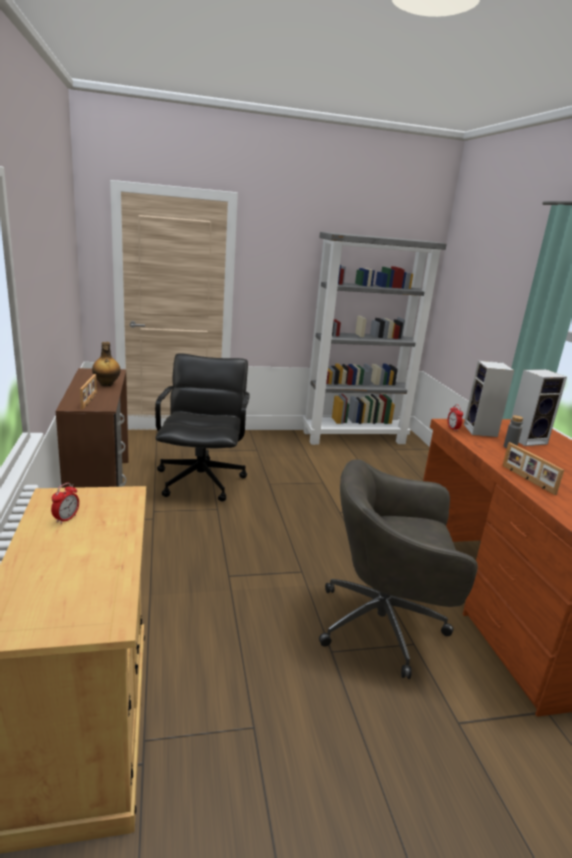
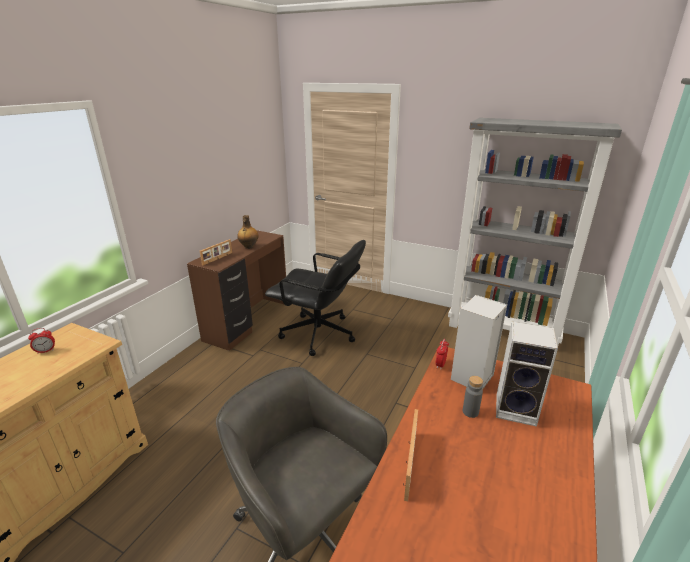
camera: 40 degrees right, 5 degrees up
black office chair [155,353,250,501] -> black office chair turned 75 degrees clockwise [265,240,366,356]

